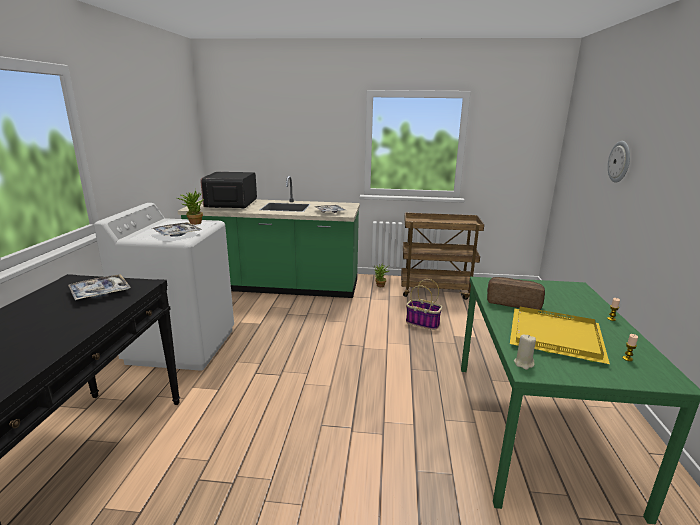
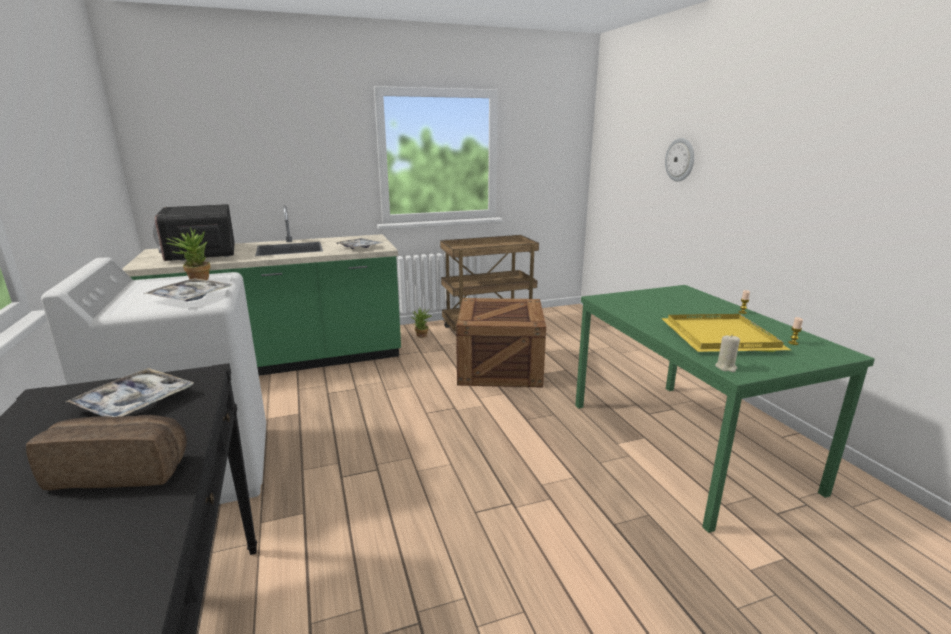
camera: 25 degrees left, 0 degrees up
basket [406,279,442,330] -> crate [456,298,546,387]
bread [487,277,545,310] -> bread moved to [26,415,187,490]

